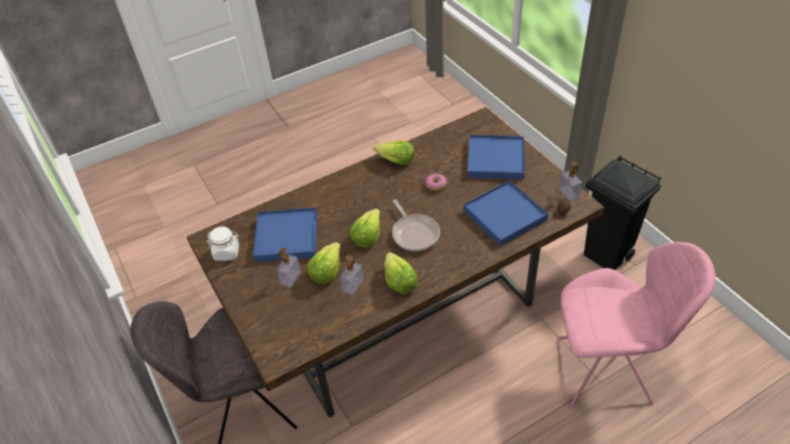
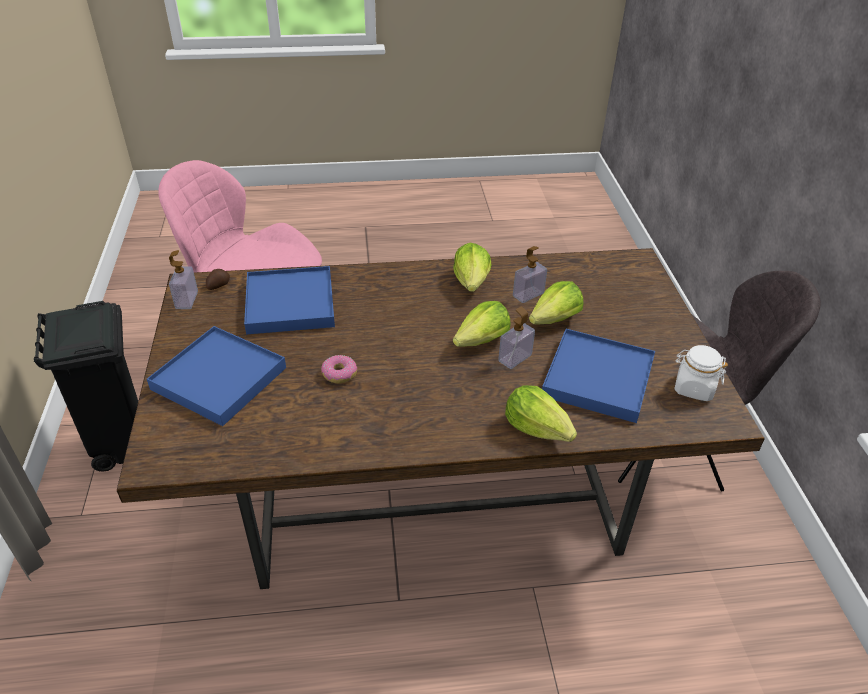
camera: 160 degrees left, 5 degrees down
soap dispenser [276,248,301,288] -> soap dispenser moved to [498,306,535,369]
lettuce [373,141,415,165] -> lettuce moved to [505,385,577,442]
frying pan [392,199,440,251] -> none

